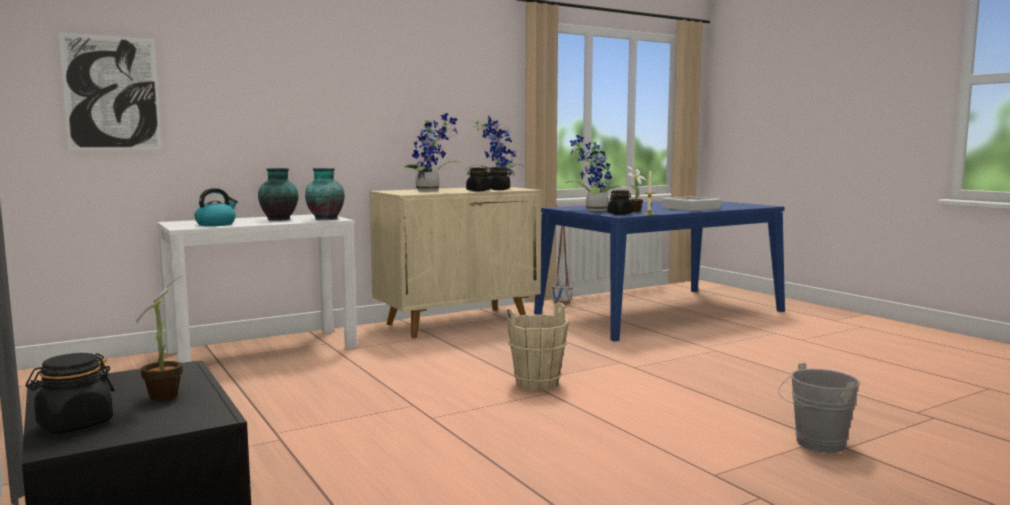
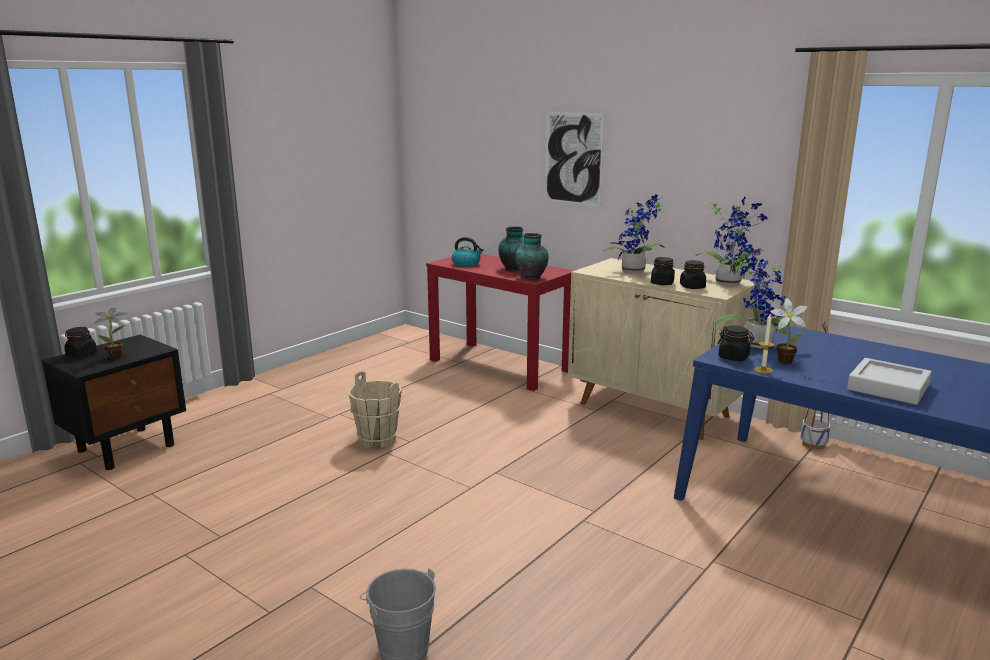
camera: 70 degrees right, 10 degrees up
picture [59,33,162,150] -> picture moved to [545,112,604,206]
white console table [157,214,357,363] -> red console table [426,254,575,391]
beige bucket [507,302,569,391] -> beige bucket moved to [349,371,402,449]

